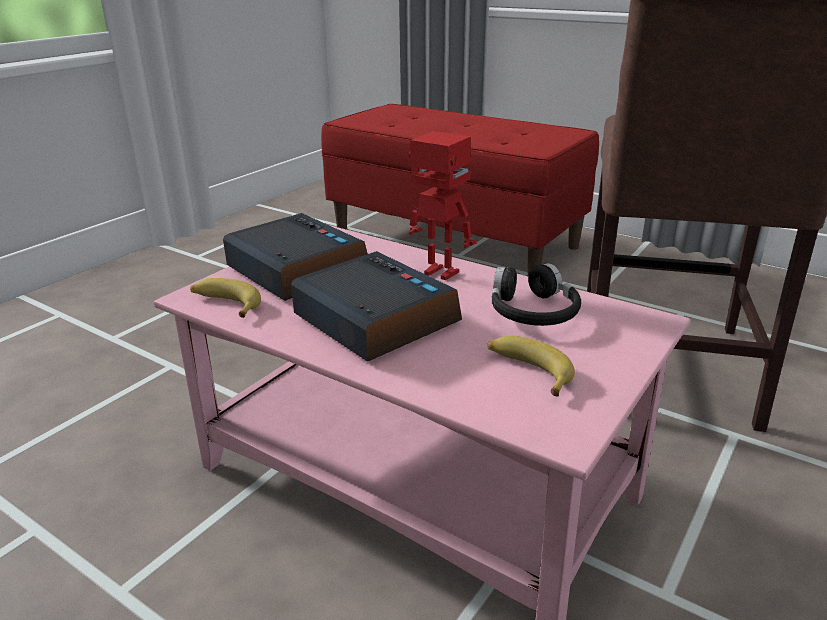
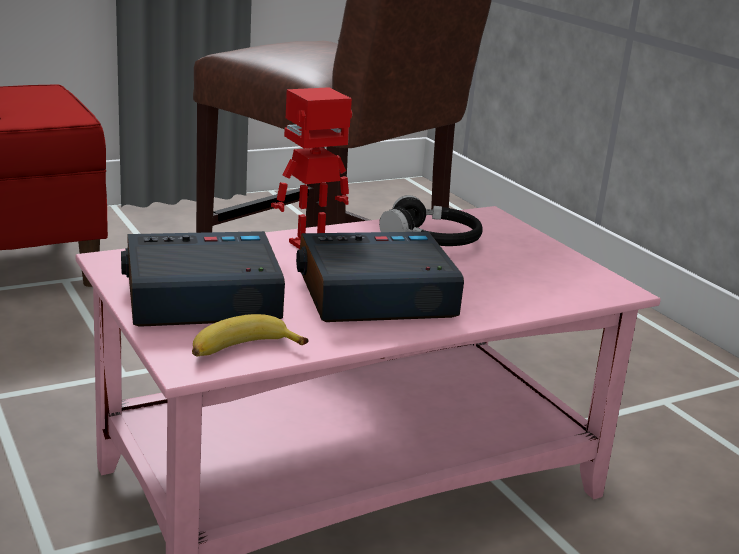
camera: 65 degrees left, 5 degrees down
banana [488,336,575,396] -> none

